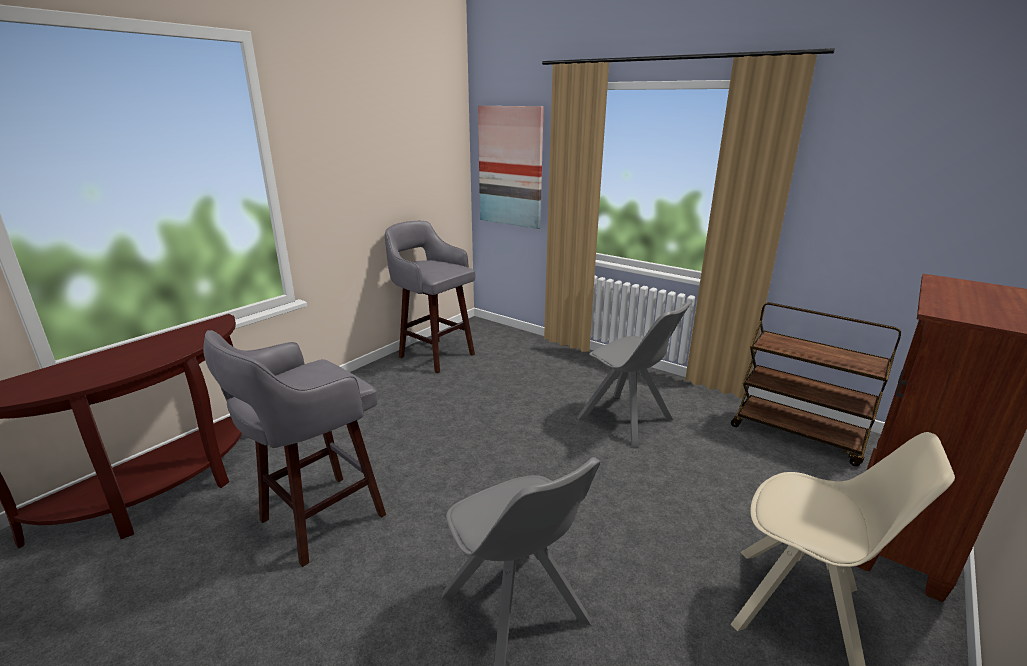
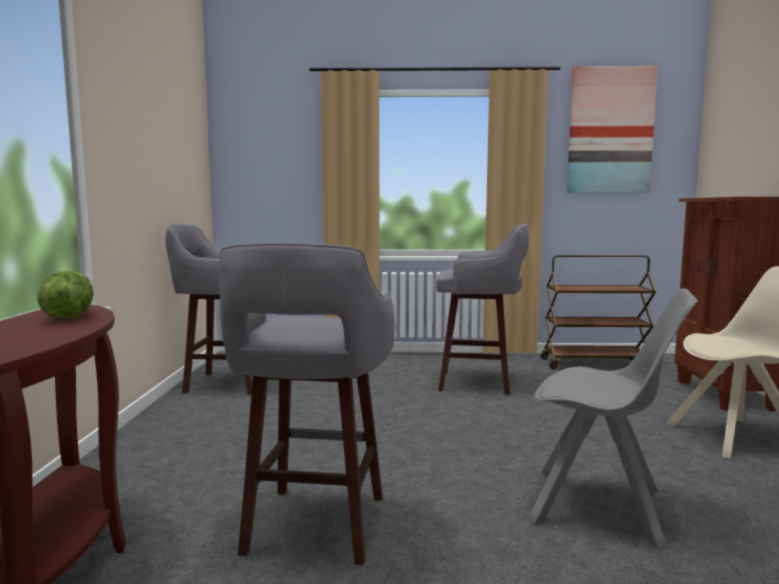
camera: 35 degrees left, 15 degrees down
picture [478,106,543,229] -> picture moved to [567,66,658,193]
grey chair [577,301,691,447] -> grey stool [436,224,529,395]
none -> lettuce [37,271,94,319]

